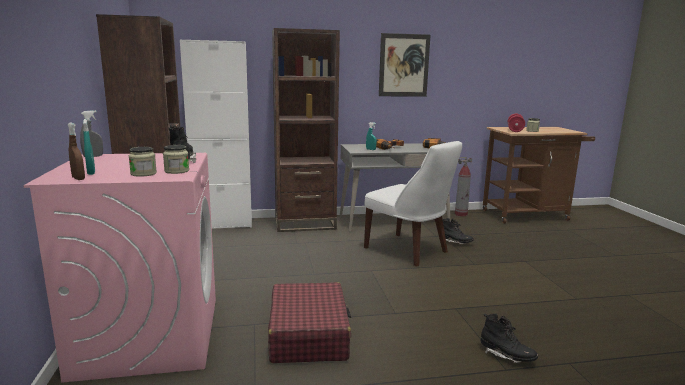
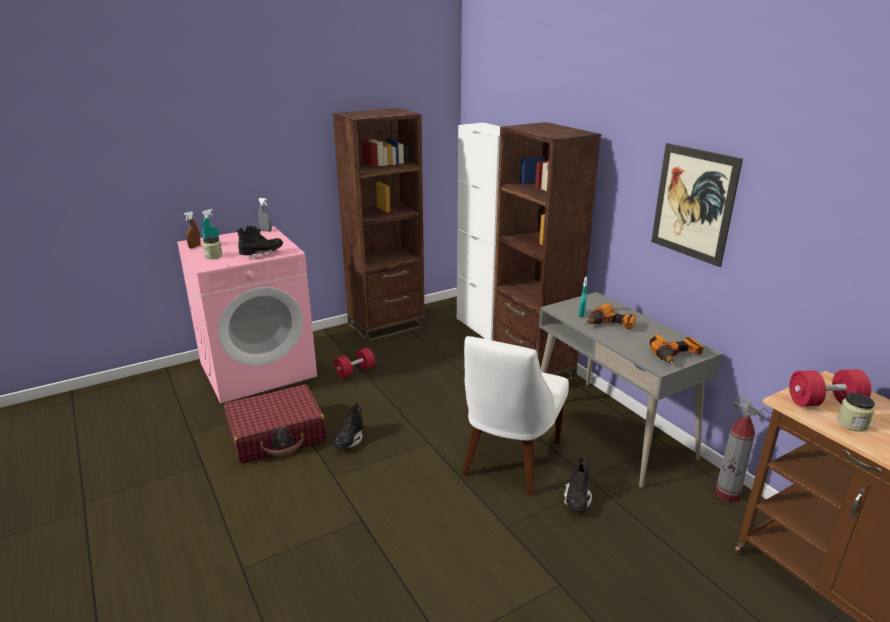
camera: 70 degrees right, 10 degrees up
jar [163,145,189,174] -> none
black boot [481,314,538,363] -> black boot moved to [334,402,363,449]
none -> red dumbbell [334,348,375,378]

